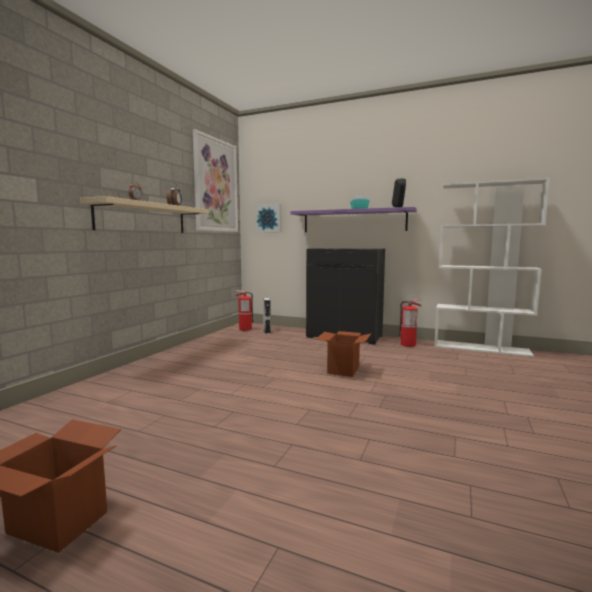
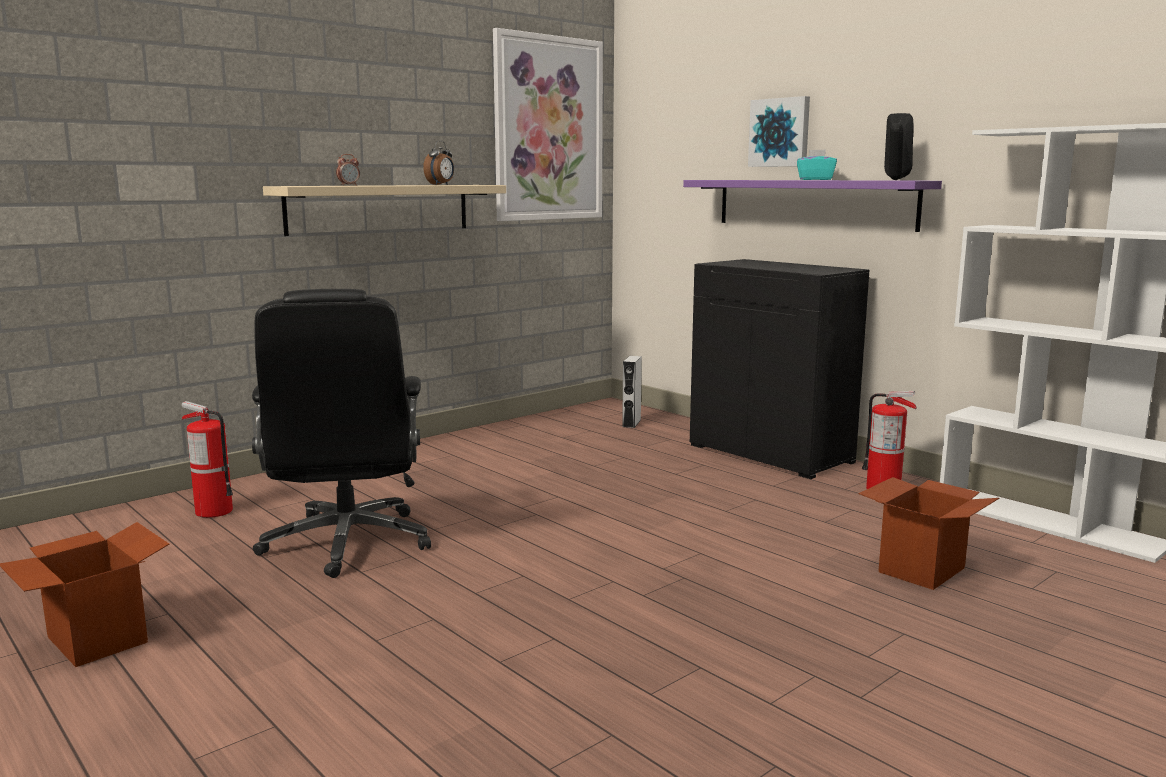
camera: 25 degrees right, 5 degrees up
fire extinguisher [236,290,254,331] -> fire extinguisher moved to [181,401,233,518]
picture [255,204,281,233] -> picture moved to [748,96,810,167]
cardboard box [316,331,372,377] -> cardboard box moved to [859,477,1000,590]
none -> black office chair [252,289,431,578]

